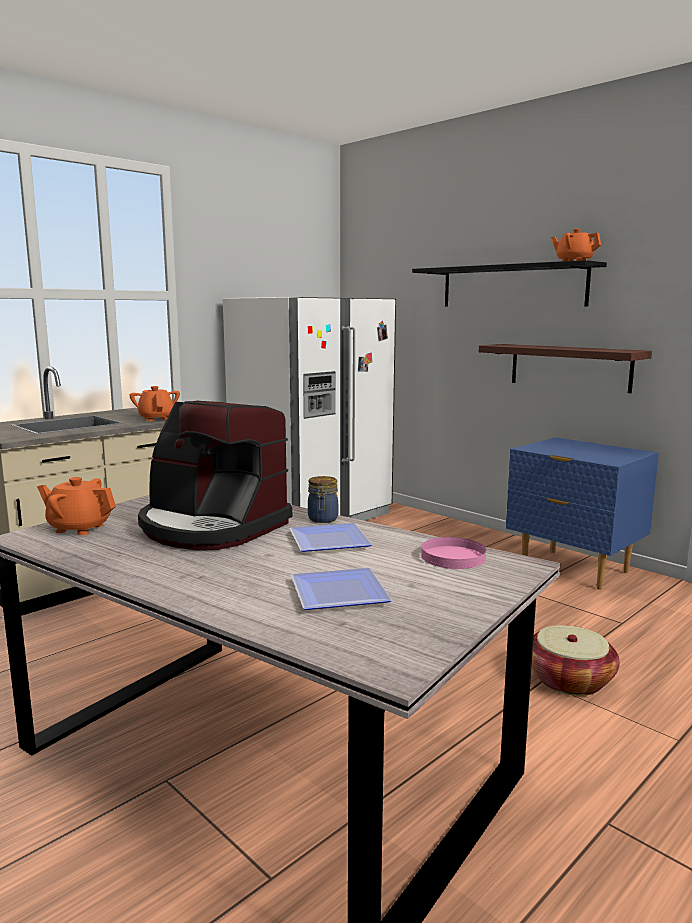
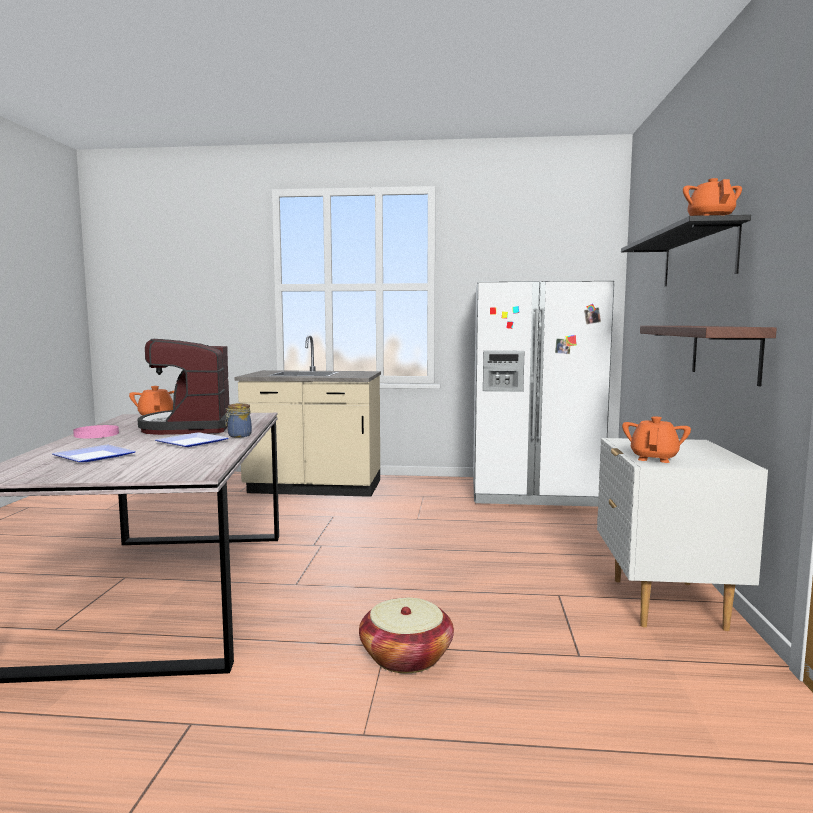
camera: 50 degrees right, 5 degrees down
orange teapot [129,386,180,421] -> orange teapot moved to [622,416,691,463]
pink plate [421,537,486,569] -> pink plate moved to [73,425,119,438]
blue nightstand [506,437,659,590] -> white nightstand [597,438,768,631]

